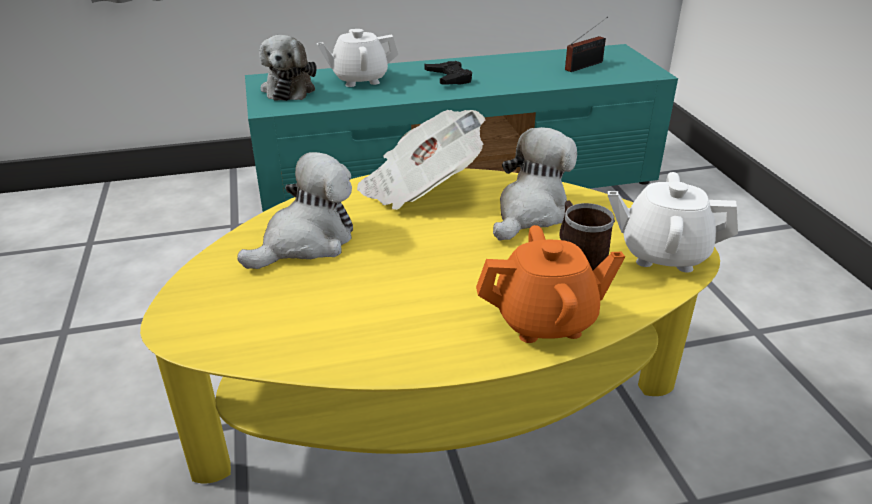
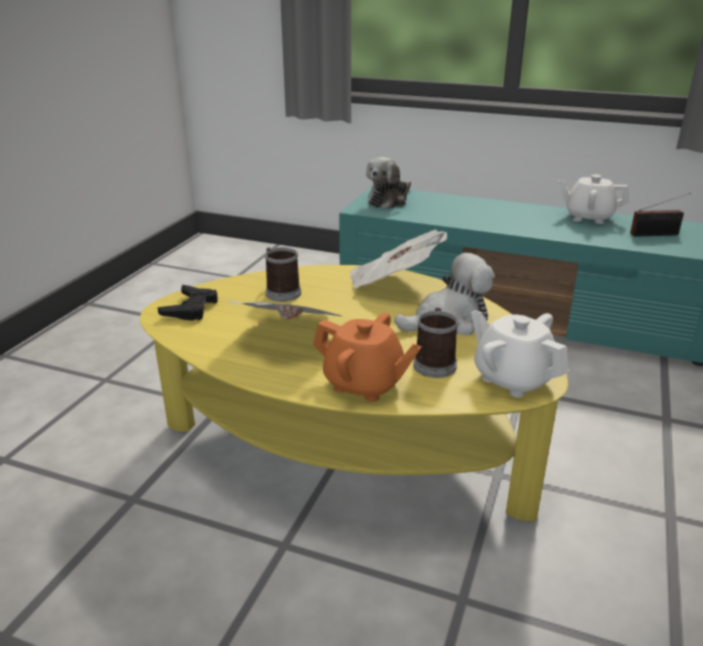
camera: 35 degrees right, 5 degrees down
plush toy [237,152,353,269] -> mug [265,247,301,302]
white teapot [317,29,398,87] -> white teapot moved to [558,174,629,224]
black game controller [424,61,472,85] -> black game controller moved to [157,285,218,321]
none -> newspaper [228,301,343,320]

